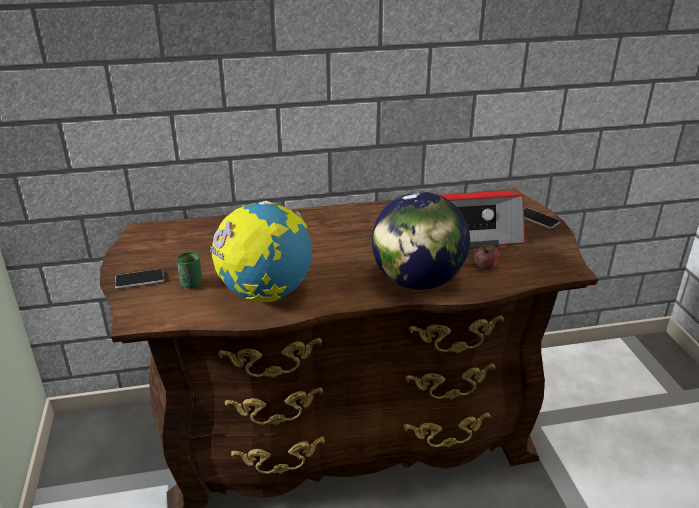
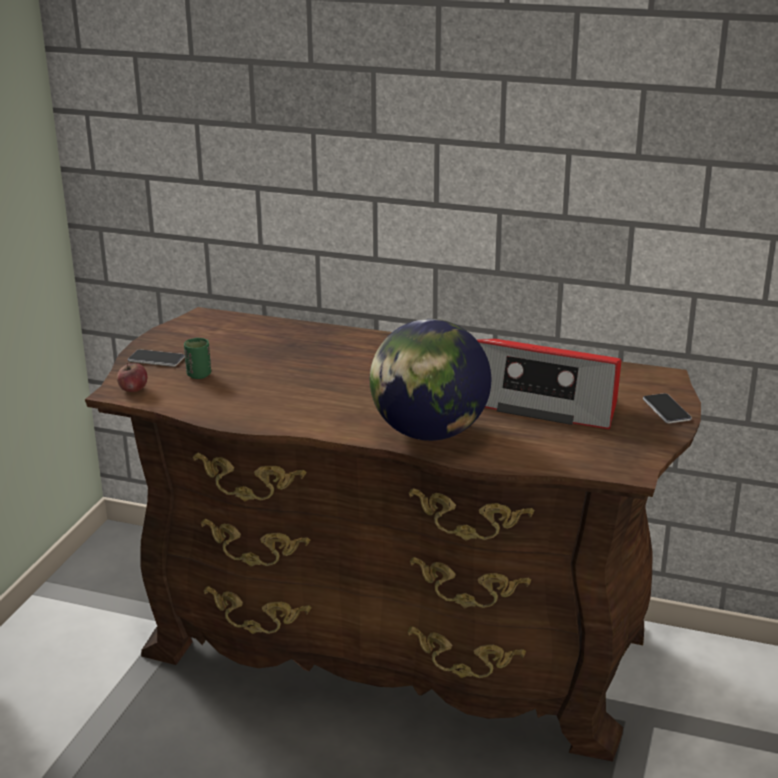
camera: 30 degrees right, 5 degrees down
globe [210,201,312,302] -> none
apple [473,245,500,269] -> apple moved to [117,363,147,392]

